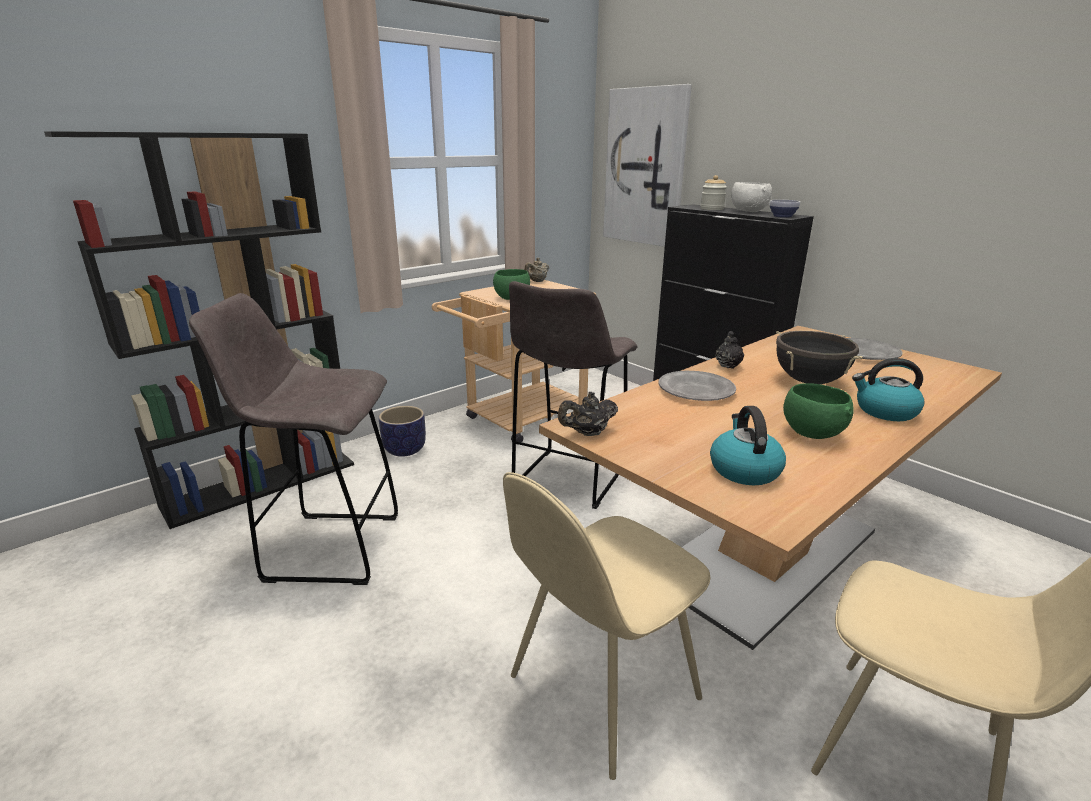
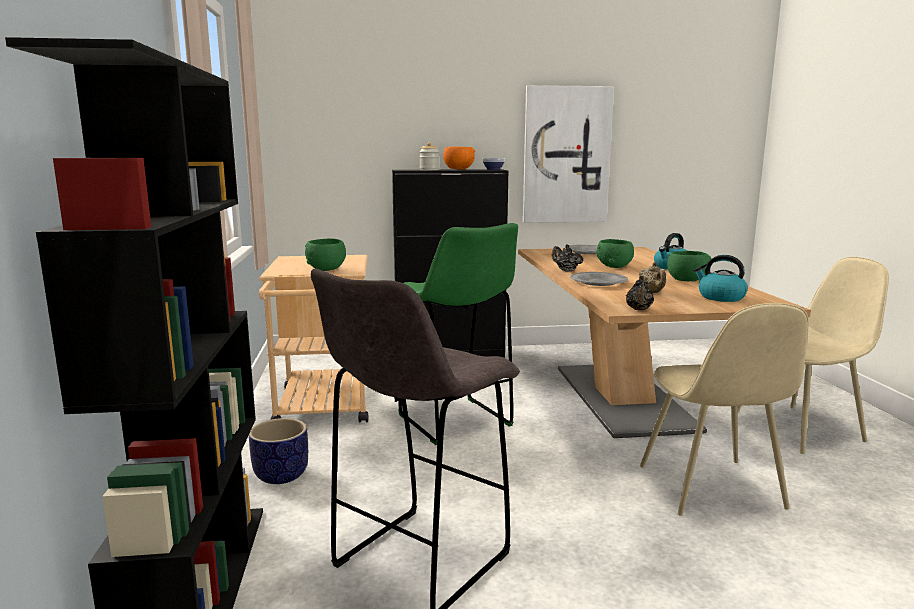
camera: 55 degrees left, 10 degrees down
grey stool [509,281,638,509] -> green stool [398,223,518,445]
beige teapot [524,258,549,282] -> beige teapot moved to [639,262,666,293]
picture [603,84,692,247] -> picture moved to [523,85,614,223]
white bowl [731,182,772,212] -> orange bowl [443,146,475,170]
black cooking pot [776,331,863,384] -> green bowl [596,239,634,268]

